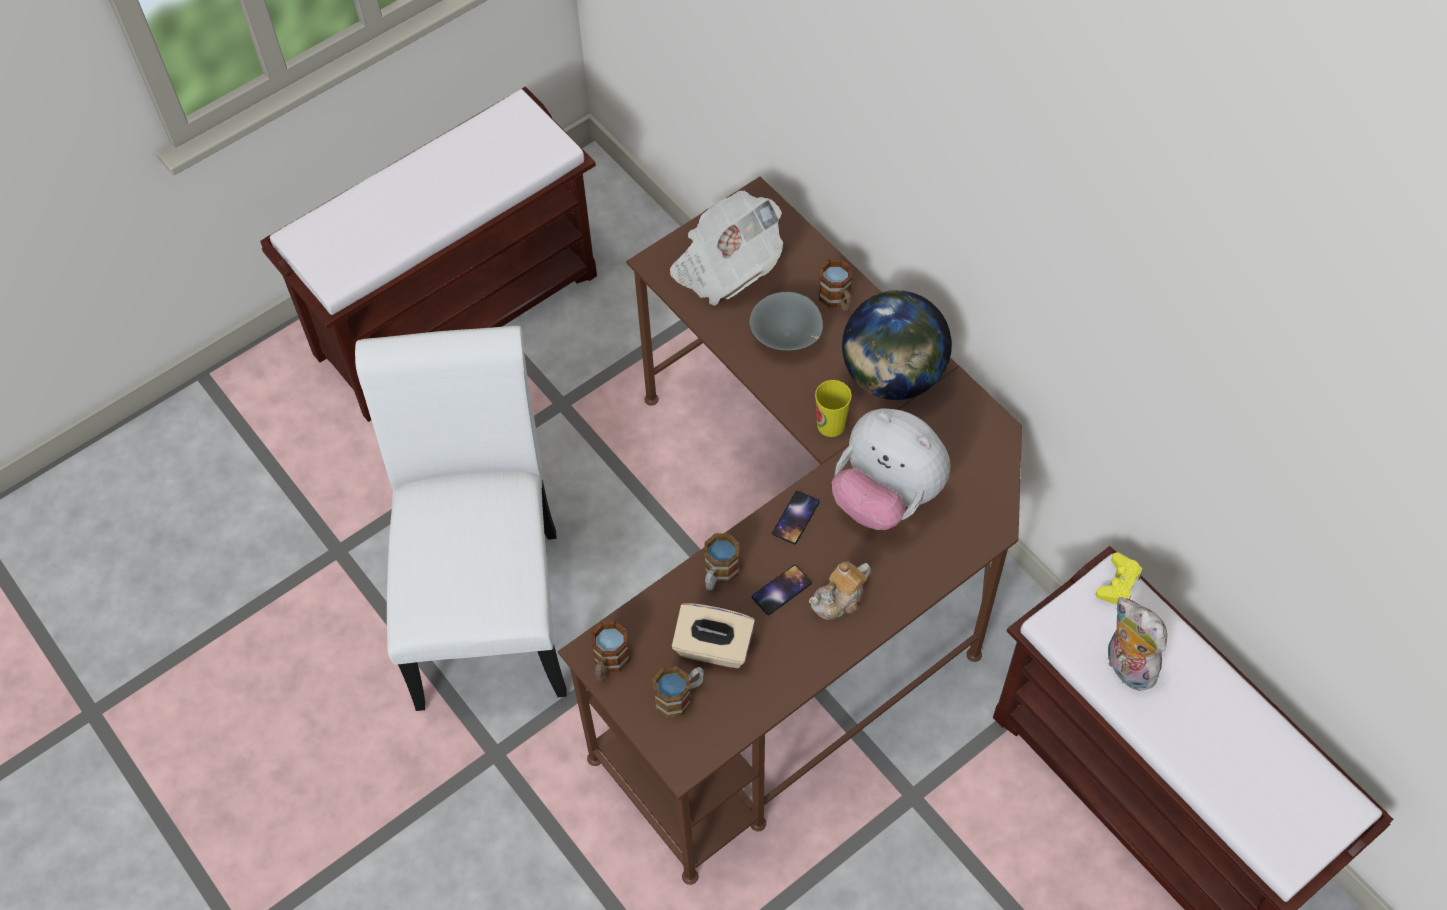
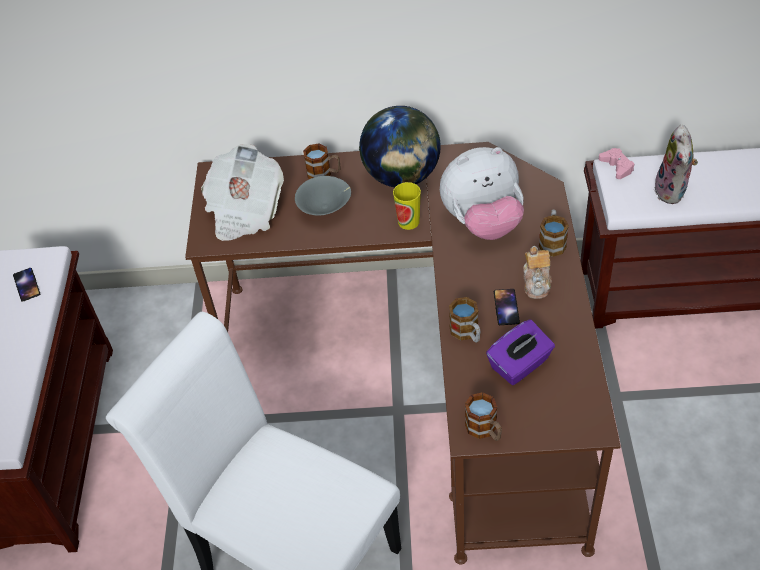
camera: 50 degrees left, 10 degrees down
mug [652,666,704,718] -> mug moved to [539,210,569,257]
beige tissue box [672,603,755,668] -> purple tissue box [486,320,555,385]
phone [772,491,820,545] -> phone moved to [13,268,40,302]
yellow game controller [1095,552,1142,605] -> pink game controller [599,148,634,179]
plush toy [1106,597,1167,691] -> plush toy turned 90 degrees counterclockwise [654,125,698,204]

